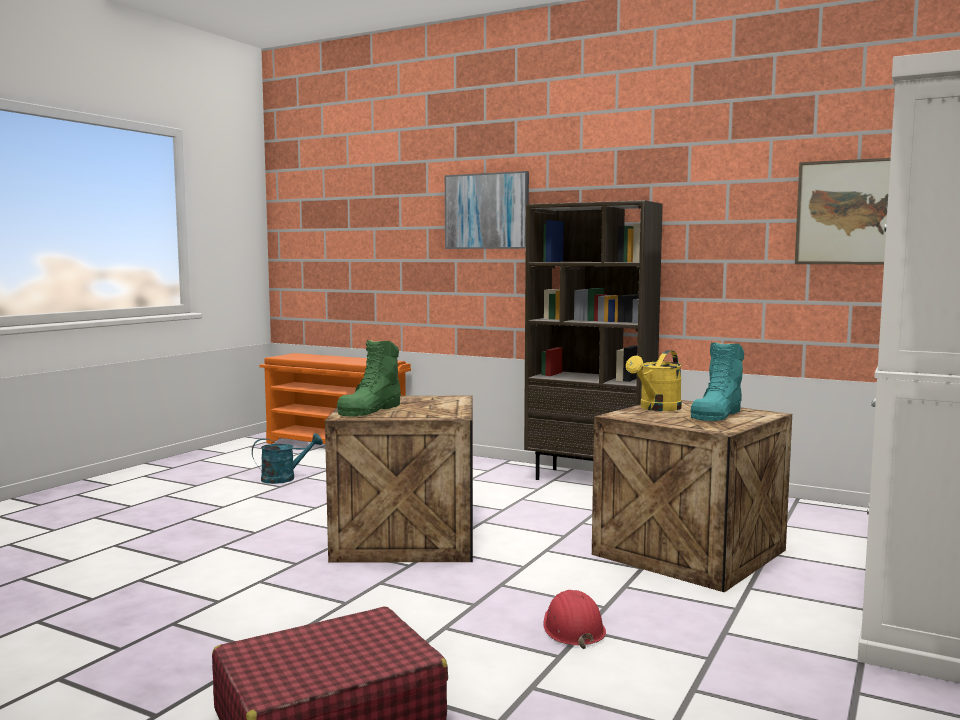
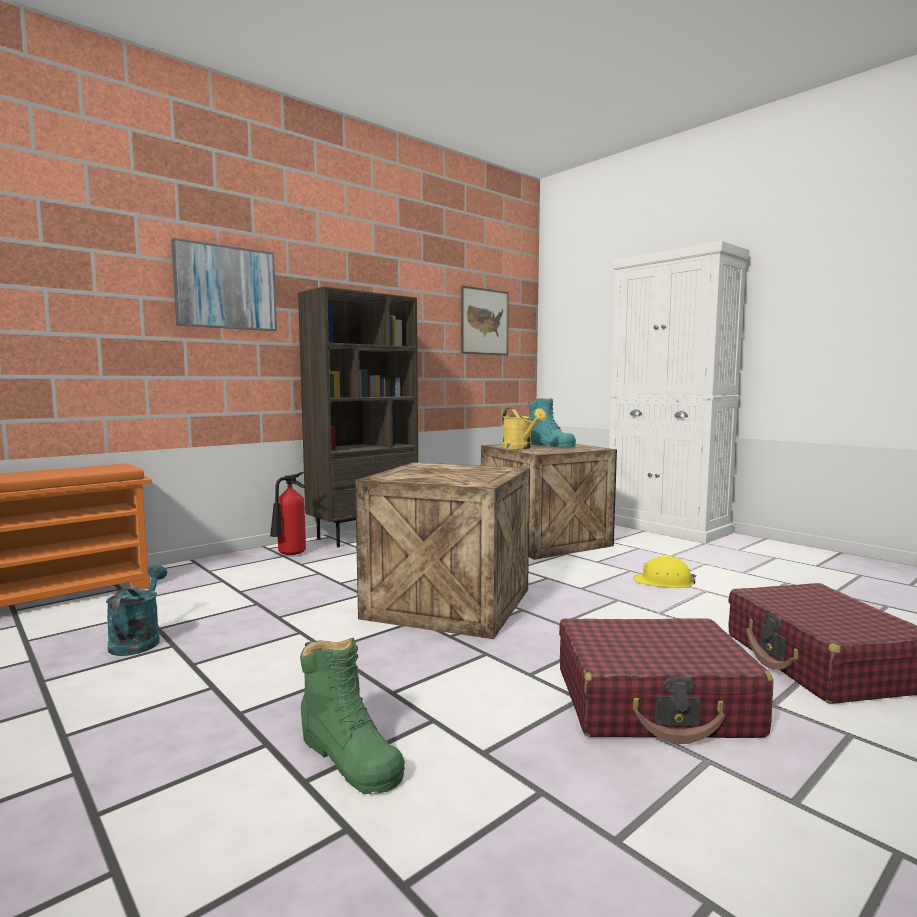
camera: 70 degrees left, 0 degrees up
green boot [337,340,401,416] -> green boot moved to [300,638,405,794]
red hard hat [543,590,606,649] -> yellow hard hat [634,556,696,588]
none -> fire extinguisher [270,472,306,555]
none -> red suitcase [559,618,773,744]

